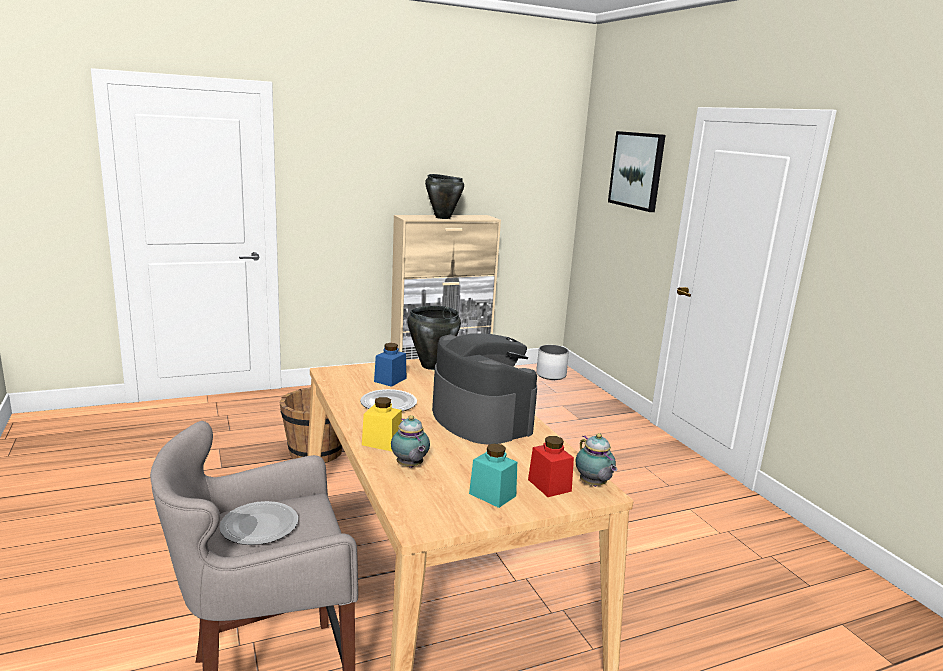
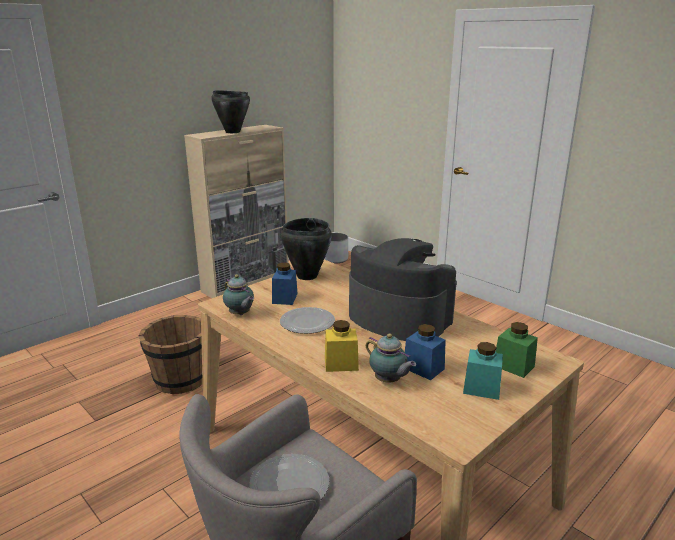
camera: 20 degrees left, 5 degrees up
red jar [528,436,574,497] -> green jar [496,322,538,378]
teapot [576,433,617,487] -> teapot moved to [223,274,254,315]
picture [608,131,666,212] -> none
none -> blue jar [405,324,446,380]

